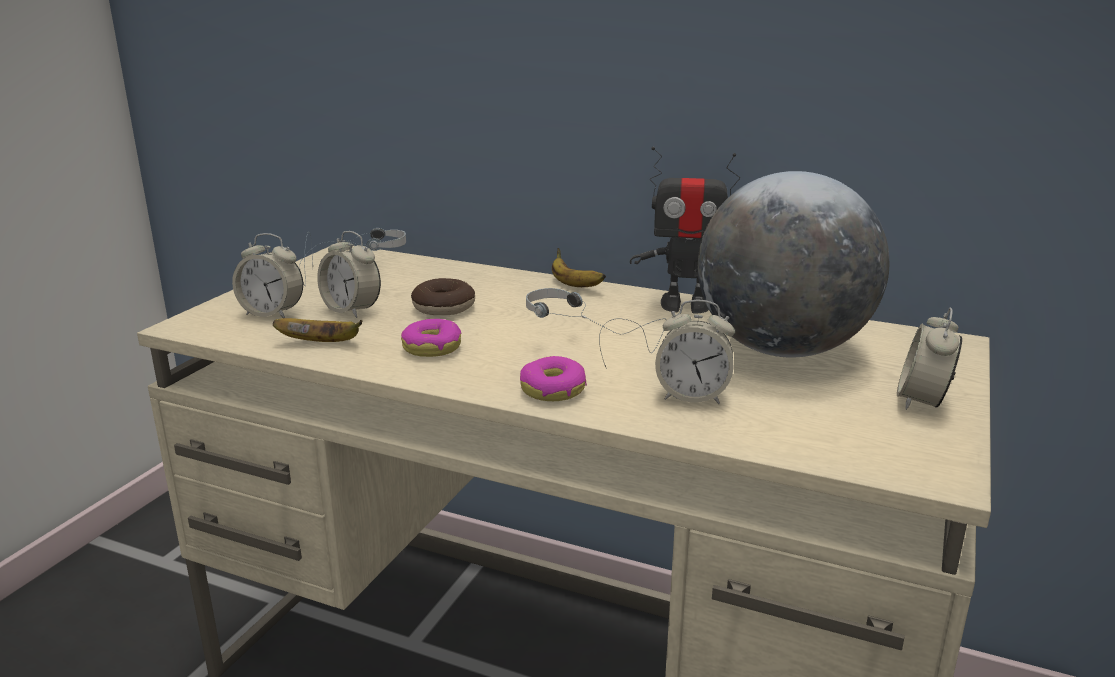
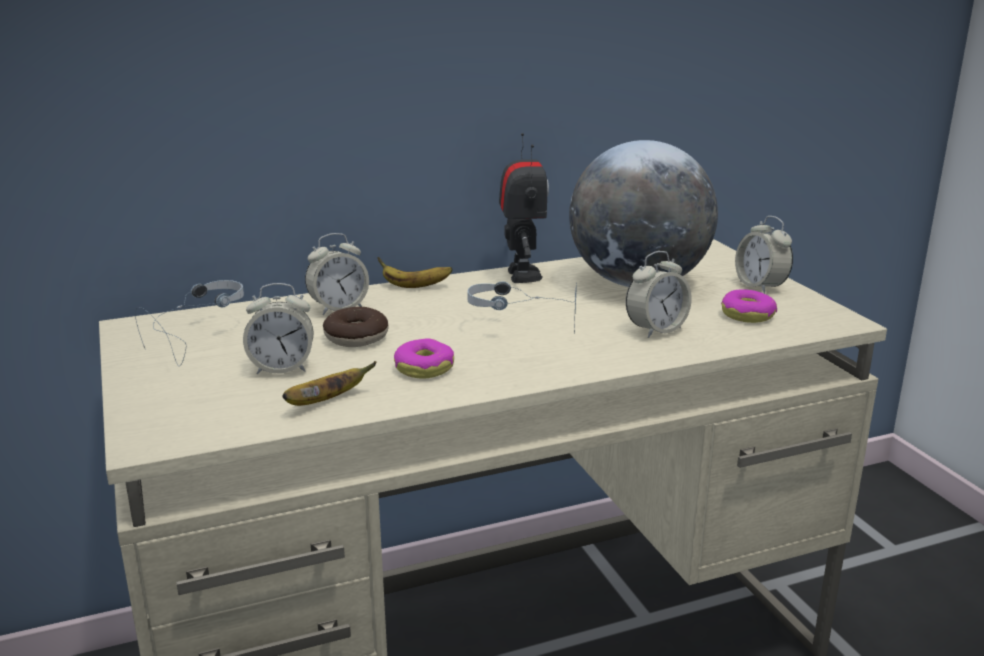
camera: 45 degrees left, 0 degrees up
alarm clock [232,233,303,318] -> alarm clock moved to [305,233,369,315]
donut [520,356,587,401] -> donut moved to [721,290,777,323]
toy robot [630,146,740,314] -> toy robot turned 60 degrees counterclockwise [499,133,549,283]

